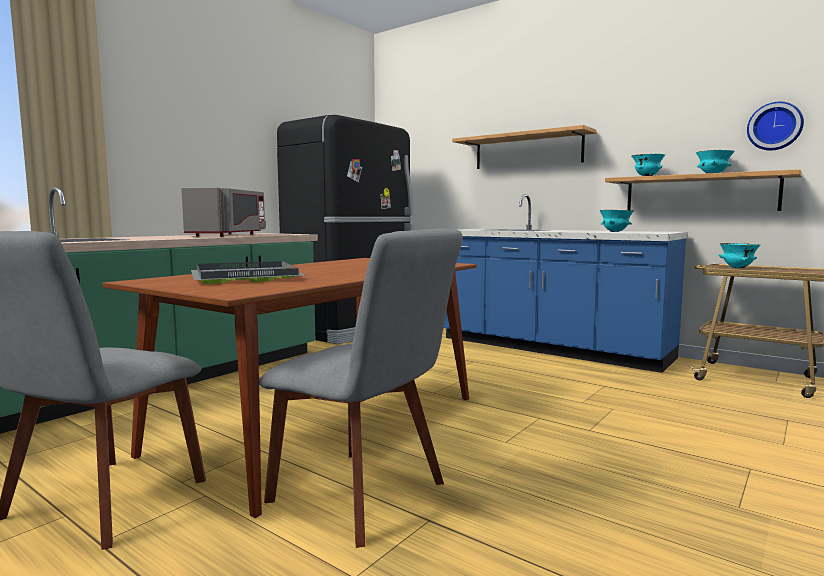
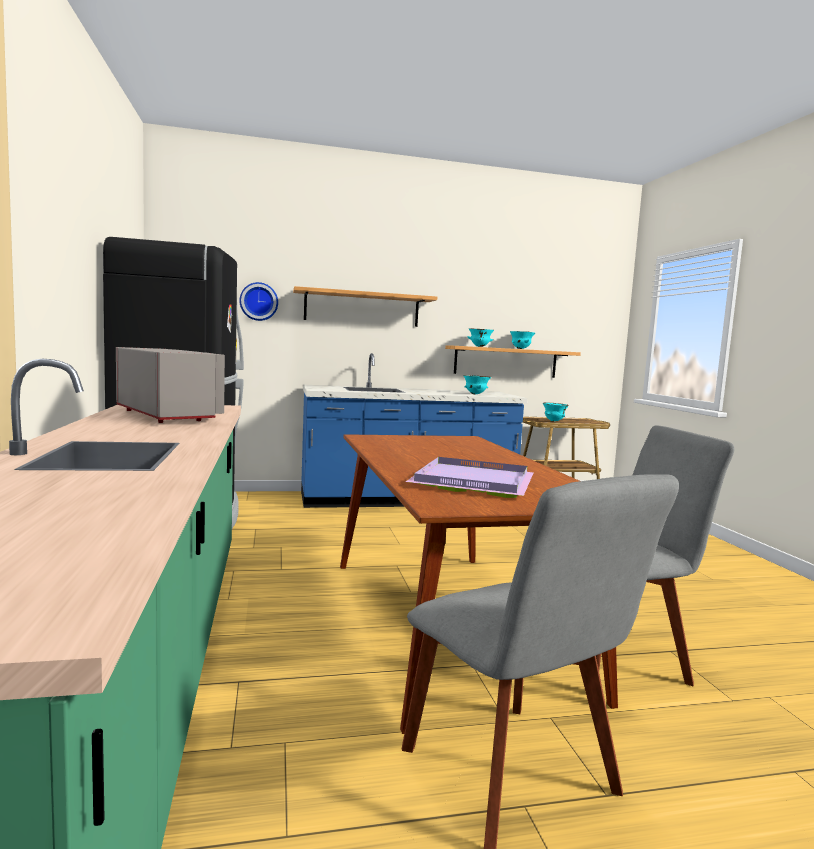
camera: 50 degrees left, 0 degrees up
grey tray [191,261,305,284] -> purple tray [406,457,534,498]
wall clock [747,102,804,151] -> wall clock moved to [239,282,278,321]

